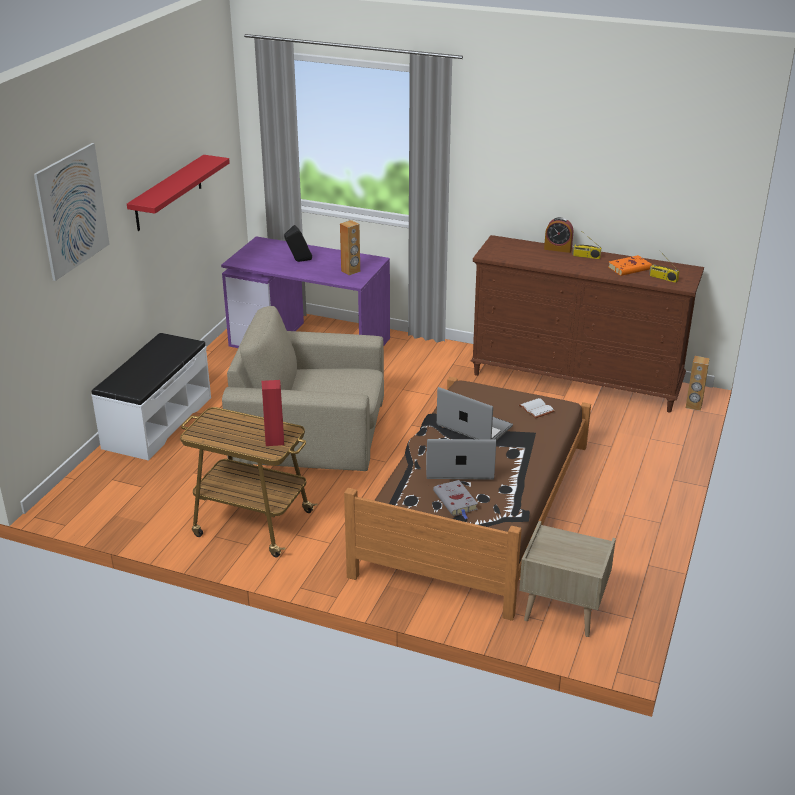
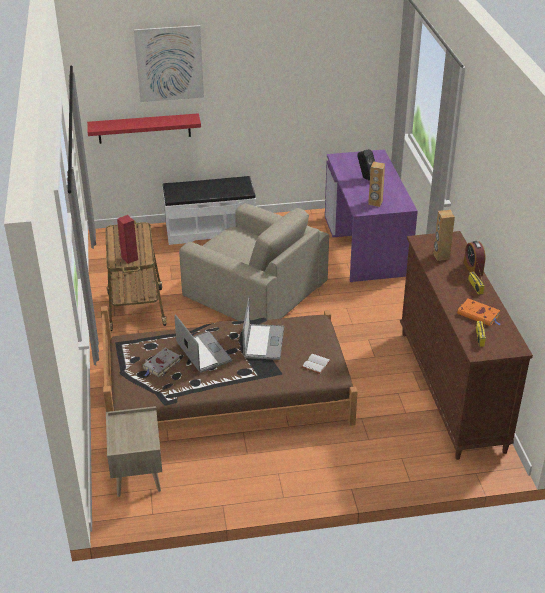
camera: 60 degrees right, 5 degrees up
red shelf [127,155,230,231] -> red shelf moved to [87,113,201,144]
beige armchair [222,306,384,471] -> beige armchair turned 150 degrees clockwise [179,203,329,321]
brown speaker [686,356,710,411] -> brown speaker moved to [433,210,455,261]

